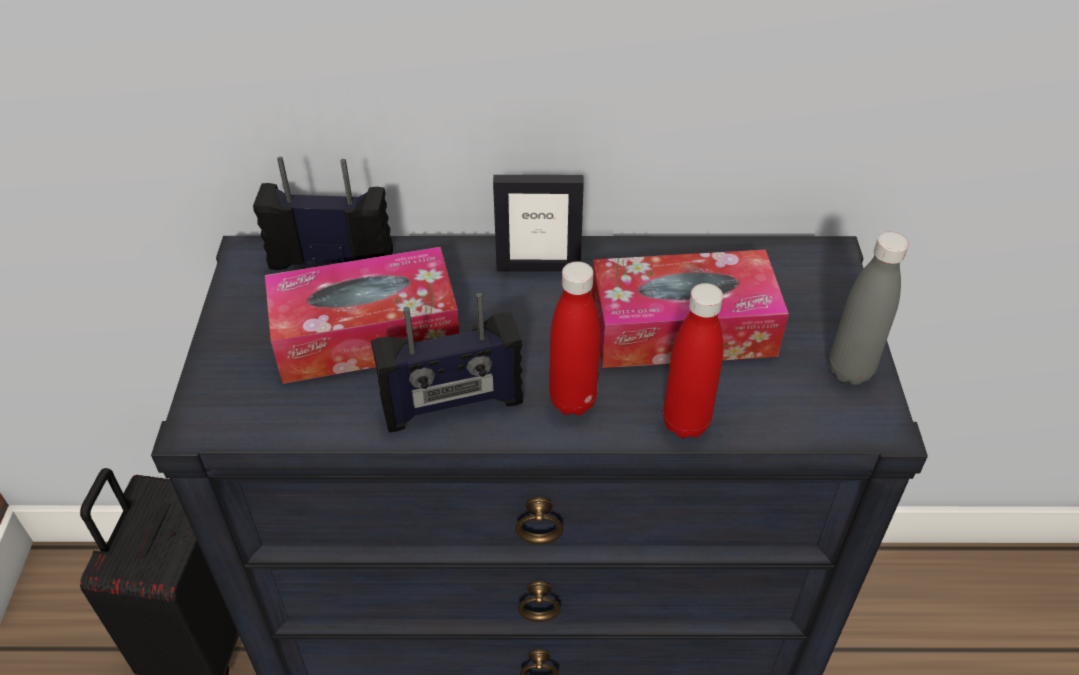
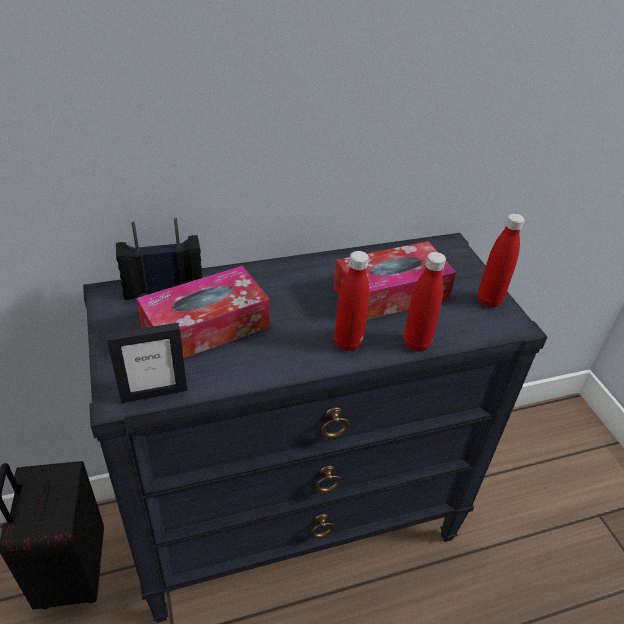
camera: 20 degrees left, 5 degrees down
radio [371,293,523,432] -> none
picture frame [493,175,584,272] -> picture frame moved to [106,323,187,403]
grey bottle [829,232,909,385] -> red bottle [478,213,525,308]

